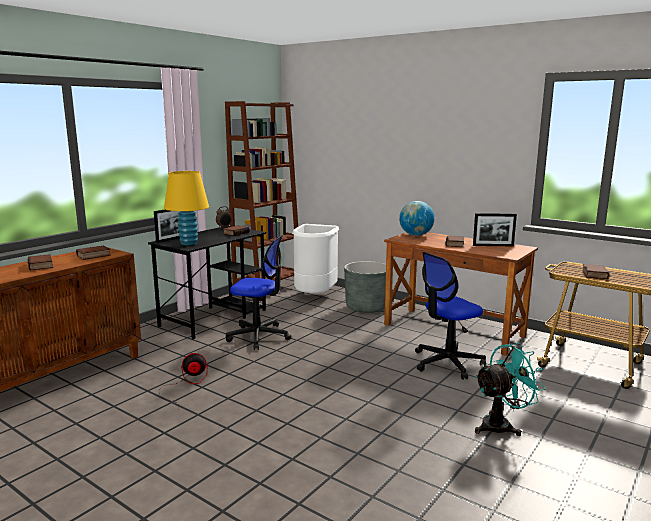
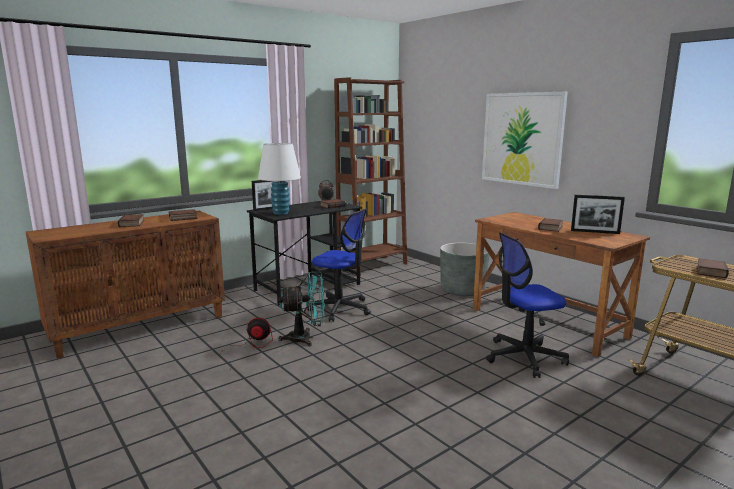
camera: 15 degrees right, 0 degrees up
yellow table lamp [164,171,209,245] -> white table lamp [258,143,301,215]
white trash can [292,224,339,293] -> none
globe [399,201,435,236] -> none
turquoise fan [475,343,546,436] -> turquoise fan moved to [278,272,325,346]
none -> picture [482,92,568,189]

